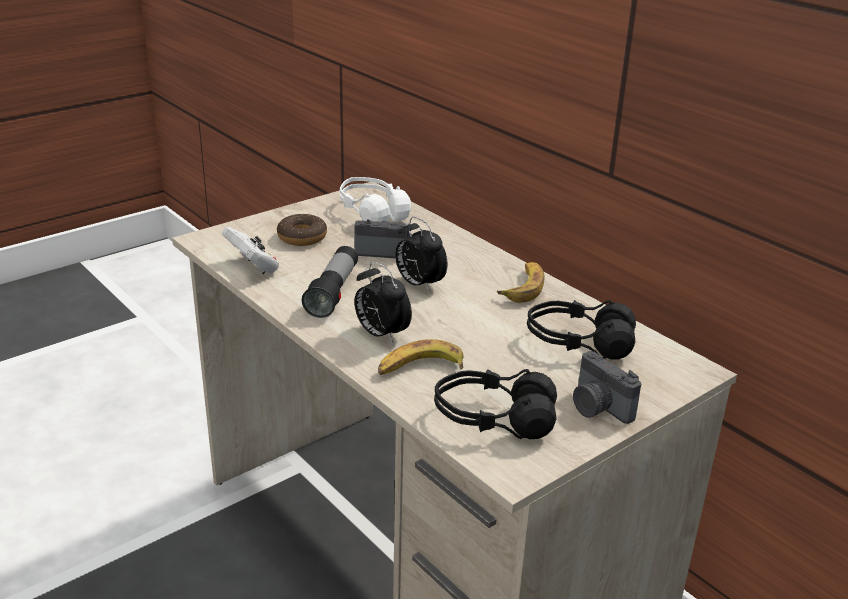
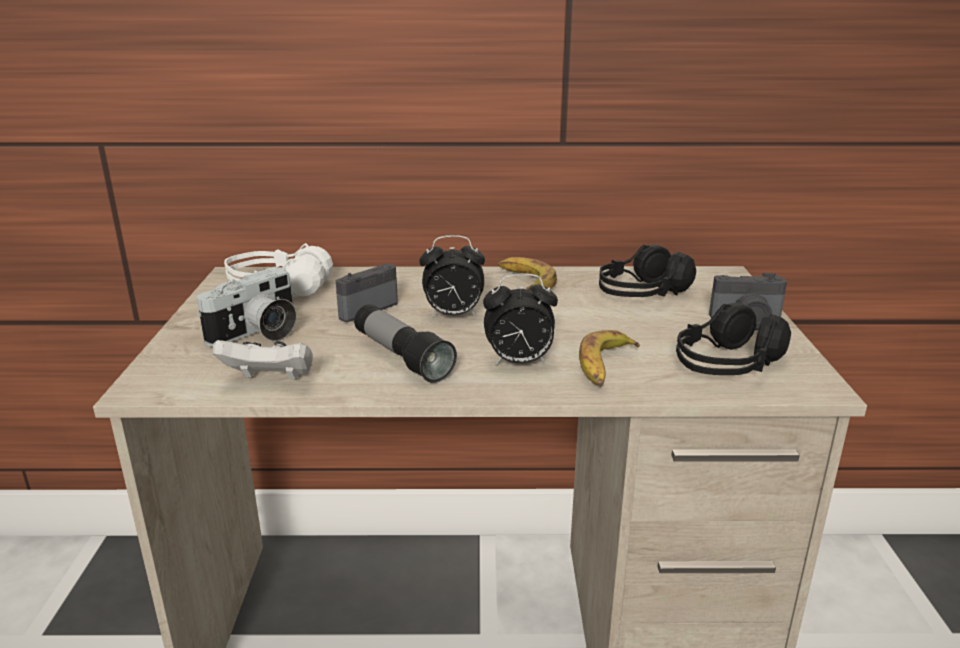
camera: 50 degrees left, 5 degrees down
donut [277,214,327,246] -> camera [197,267,297,346]

